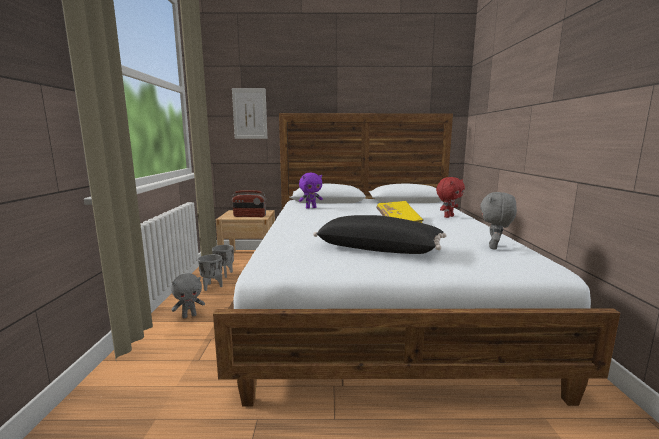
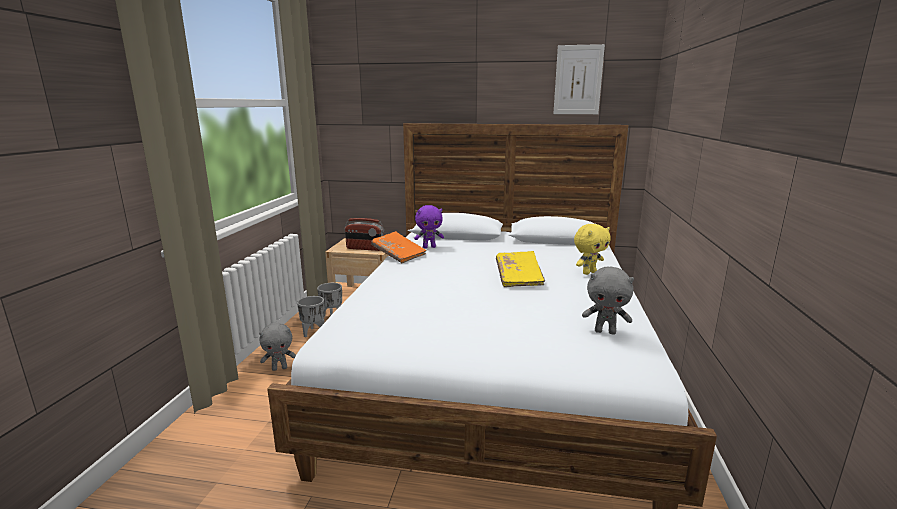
camera: 10 degrees right, 5 degrees up
picture [232,88,267,139] -> picture moved to [553,44,605,114]
black pillow [313,215,447,254] -> none
red plush toy [436,177,465,218] -> yellow plush toy [574,224,611,275]
grey plush toy [480,192,517,250] -> grey plush toy turned 105 degrees counterclockwise [582,267,634,335]
none -> orange book [371,231,426,263]

